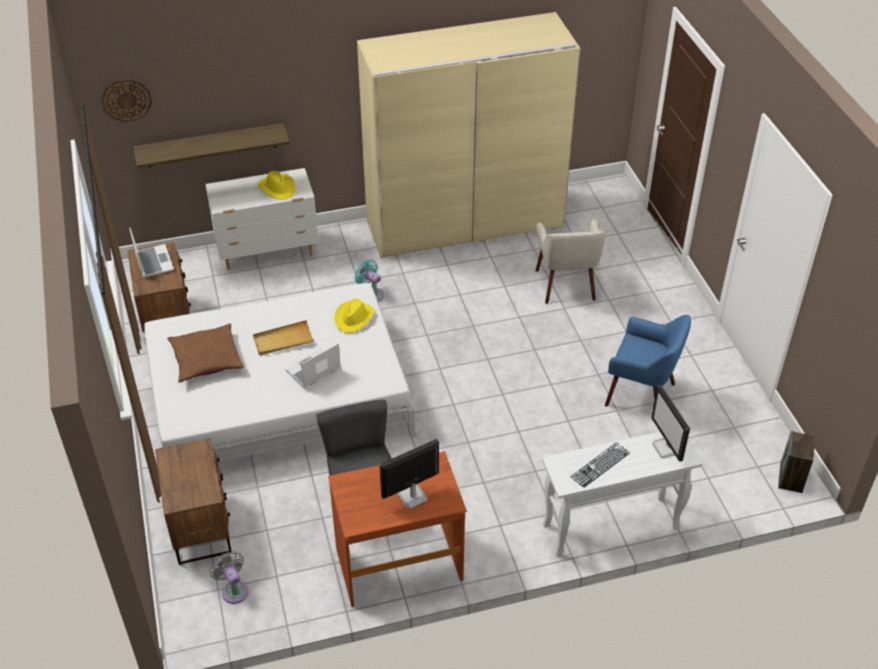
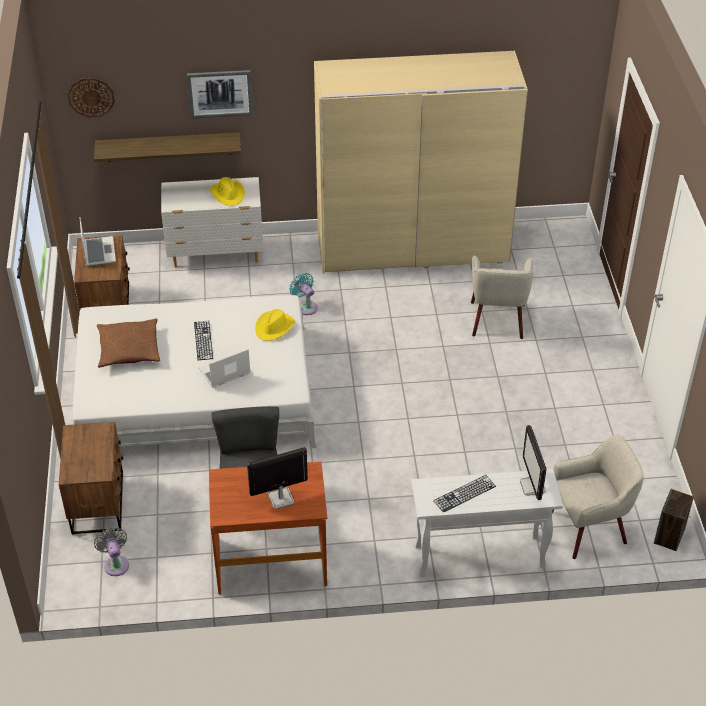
camera: 10 degrees right, 0 degrees up
beige tray [253,320,314,356] -> keyboard [194,320,213,361]
blue armchair [605,315,691,407] -> none
none -> picture [187,70,253,119]
none -> beige armchair [552,434,644,559]

